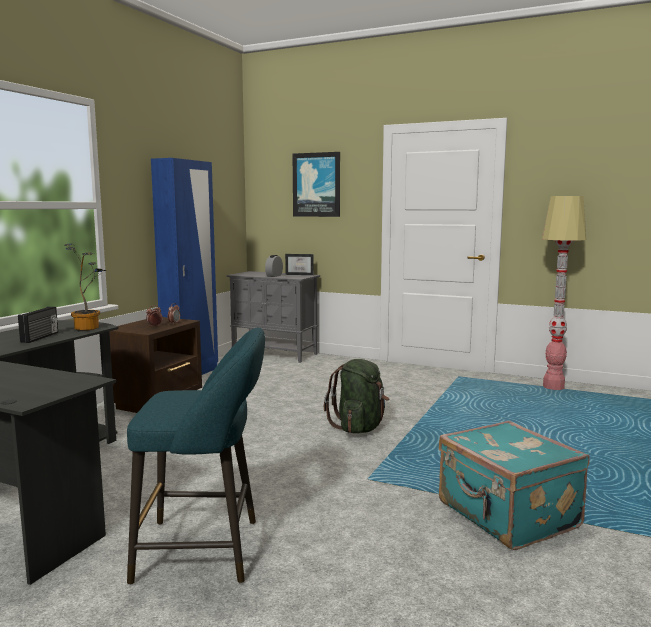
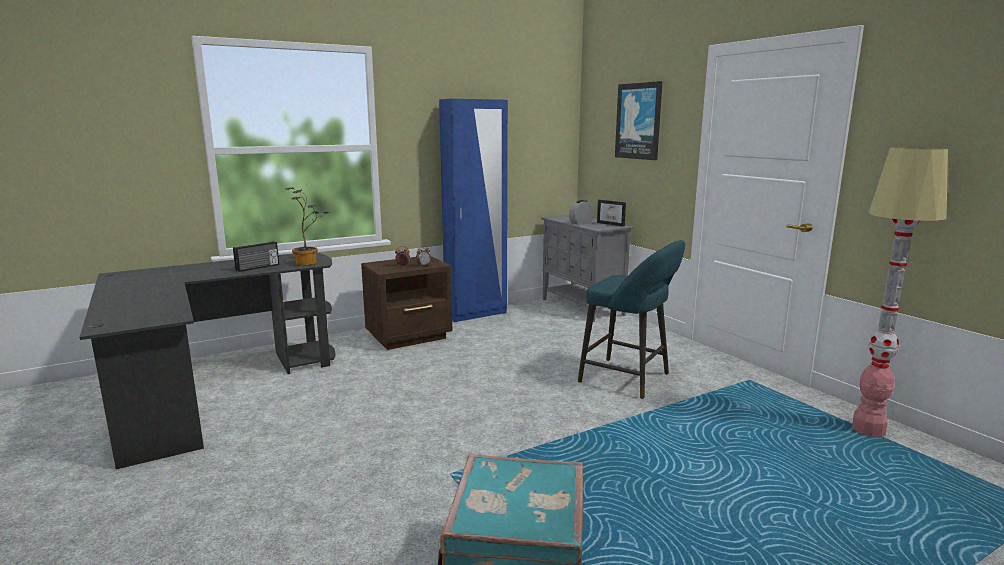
camera: 35 degrees right, 5 degrees up
turquoise stool [127,328,265,585] -> turquoise stool moved to [578,240,685,399]
green backpack [324,359,389,433] -> none

